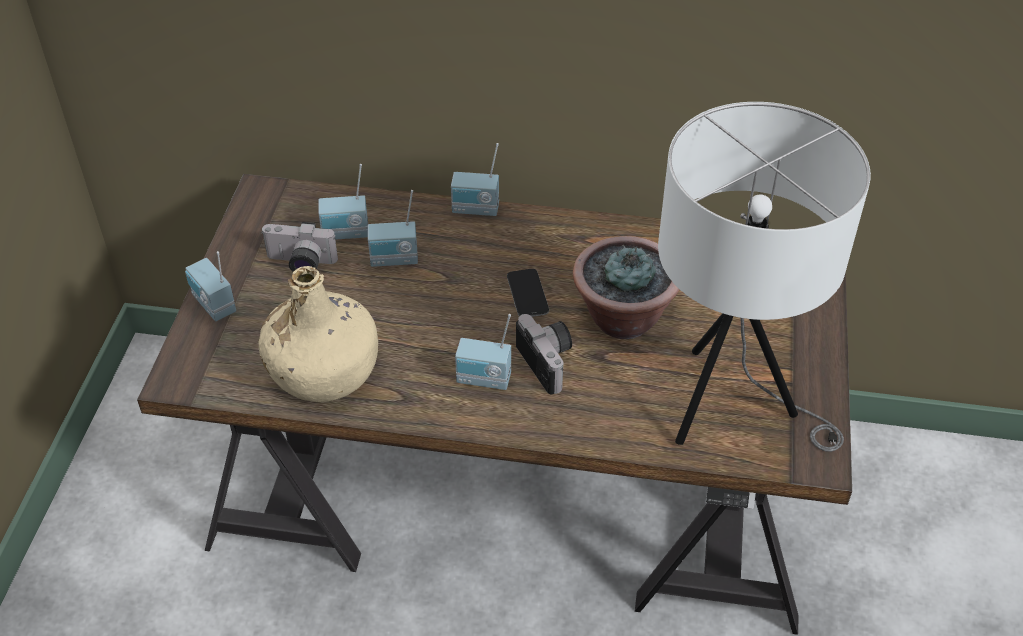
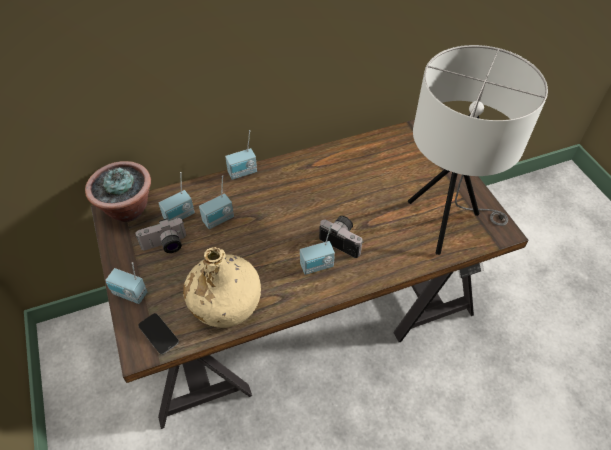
camera: 30 degrees left, 5 degrees up
phone [507,269,549,317] -> phone moved to [138,313,179,355]
potted plant [573,236,680,339] -> potted plant moved to [85,161,151,222]

